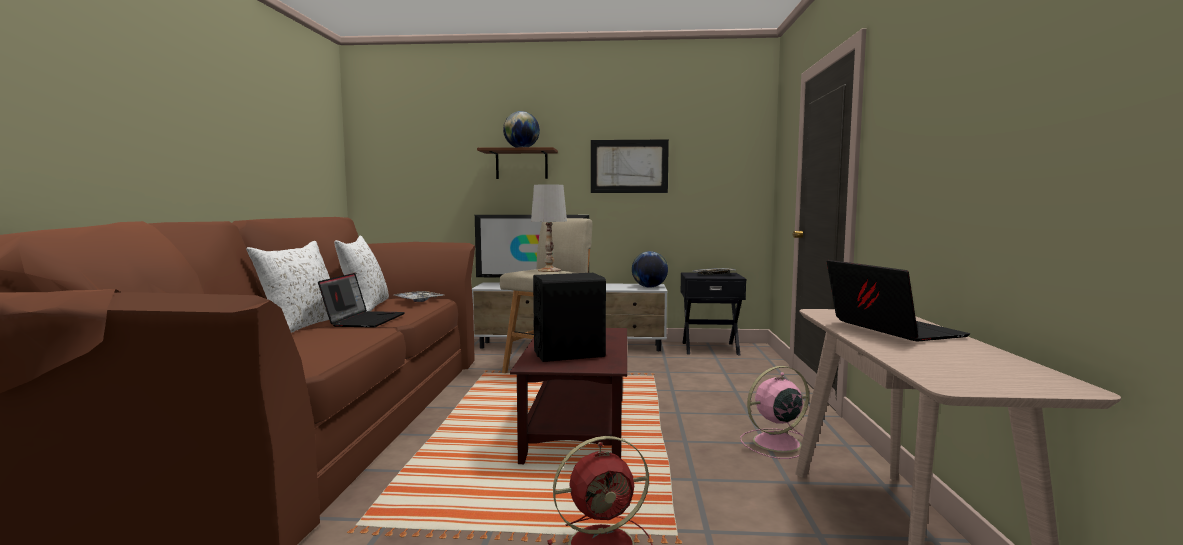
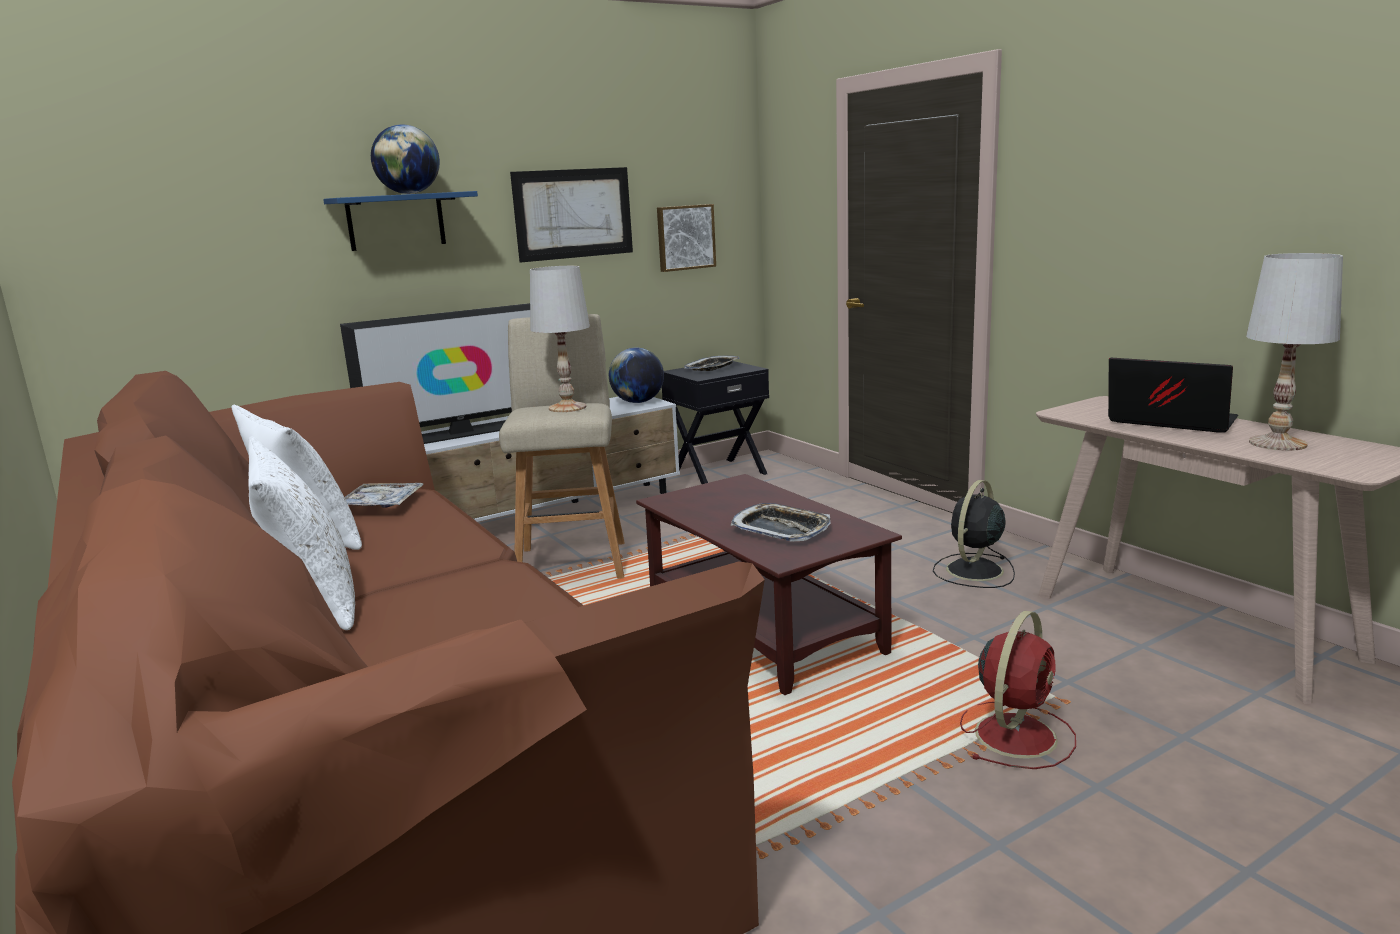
camera: 35 degrees left, 10 degrees up
laptop [318,273,405,328] -> none
brown shelf [477,147,558,179] -> blue shelf [323,191,478,251]
black speaker [533,273,606,362] -> tray [731,503,831,542]
pink fan [740,366,809,459] -> black fan [933,480,1015,588]
none -> picture [657,204,716,272]
none -> white table lamp [1246,253,1343,451]

